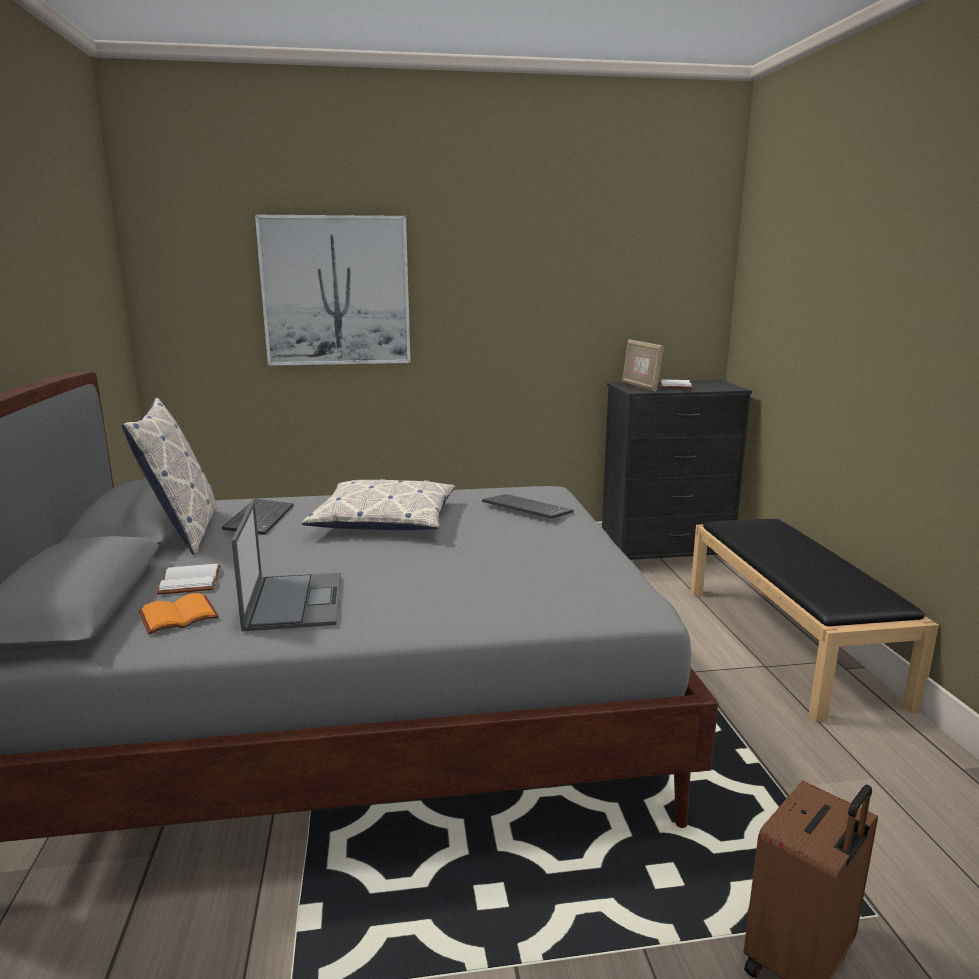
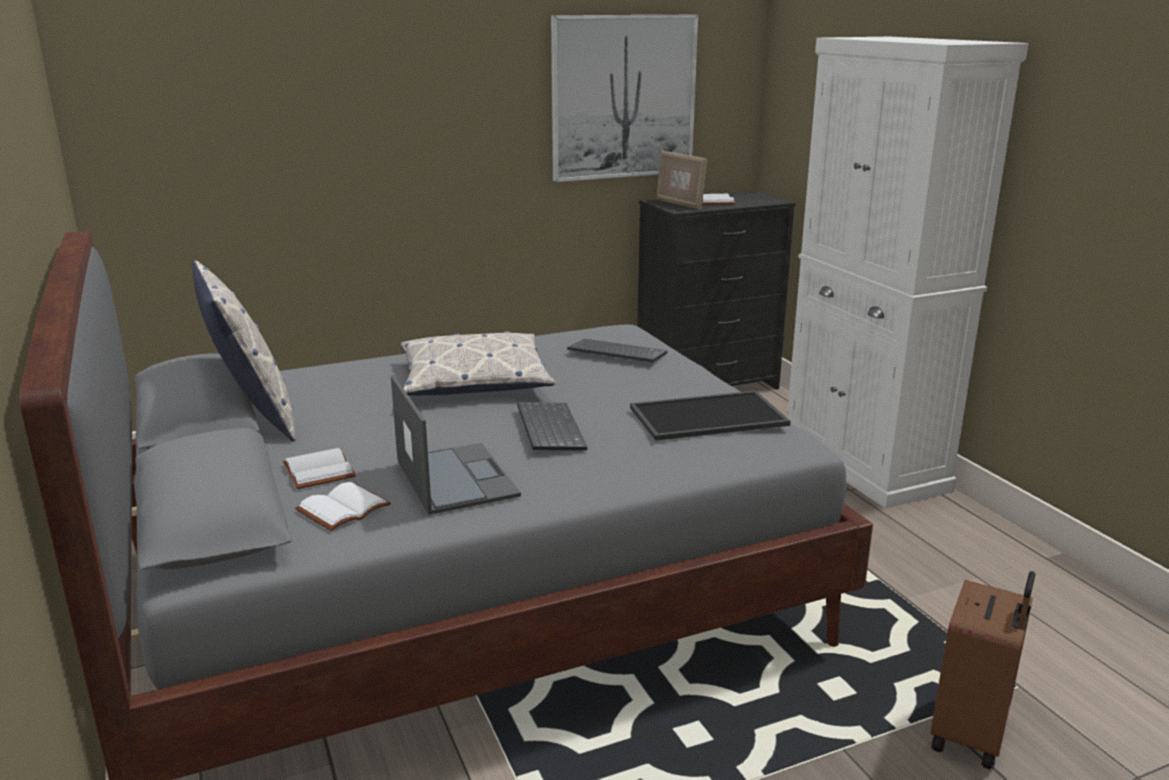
camera: 15 degrees left, 5 degrees up
orange book [138,593,219,634] -> white book [295,482,391,531]
keyboard [222,499,294,535] -> keyboard moved to [517,402,588,451]
picture [255,215,411,366] -> picture moved to [551,15,698,182]
black bench [690,519,939,722] -> white cabinet [787,37,1028,509]
none -> tray [630,391,791,441]

